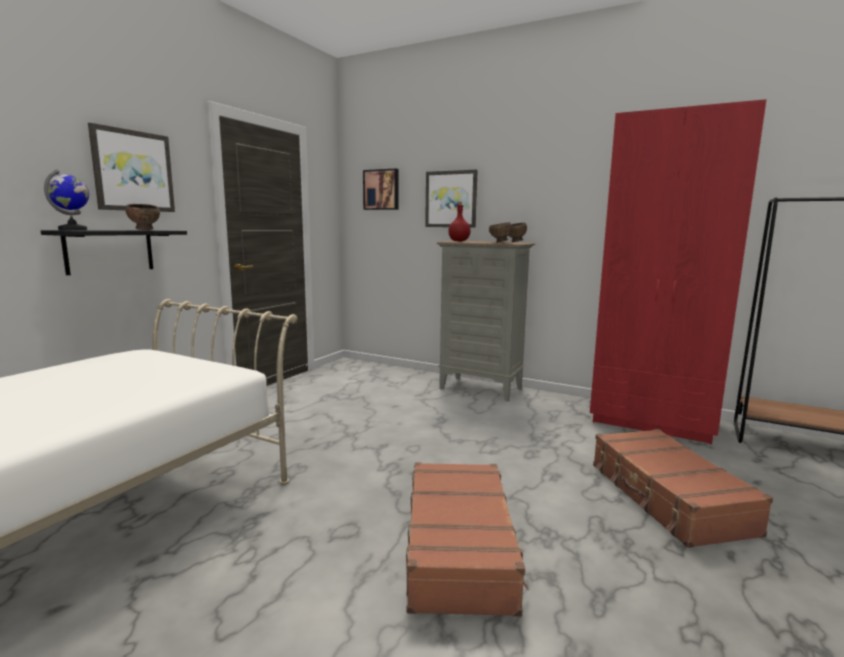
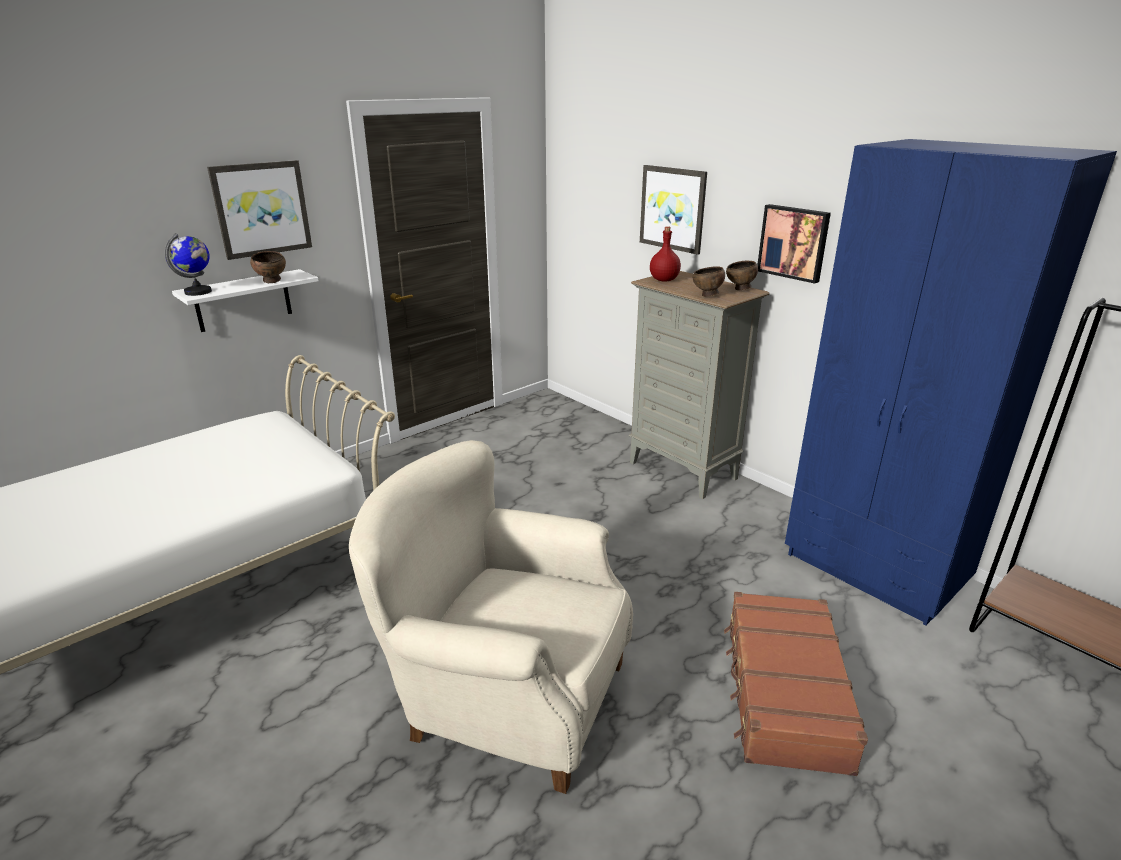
camera: 20 degrees right, 15 degrees up
black shelf [41,230,187,275] -> white shelf [172,269,319,332]
picture [363,169,399,210] -> picture moved to [757,204,831,284]
brown suitcase [406,462,529,617] -> beige armchair [349,440,633,794]
red wardrobe [590,99,767,445] -> blue wardrobe [785,139,1117,625]

